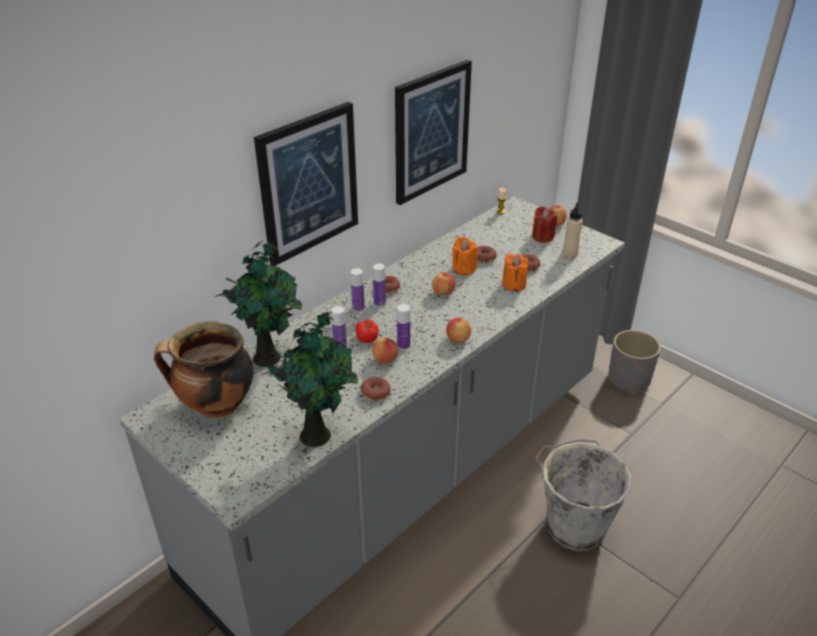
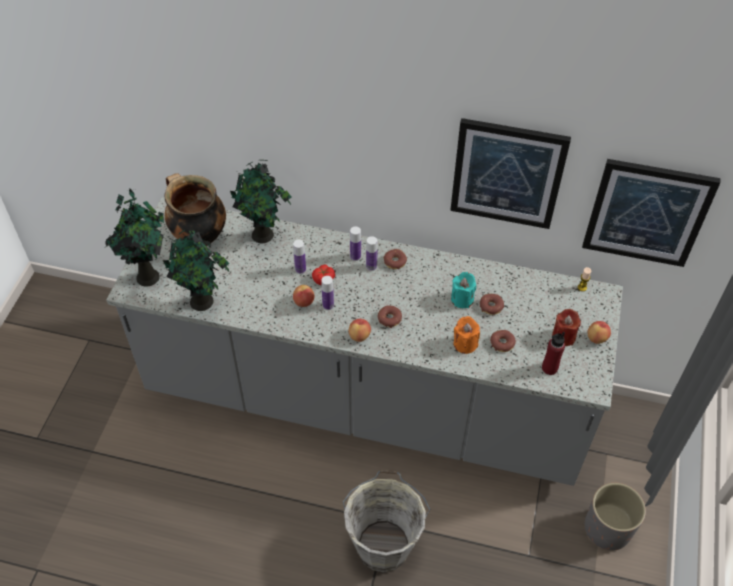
camera: 60 degrees right, 15 degrees up
picture [254,102,358,266] -> picture moved to [582,159,721,267]
donut [361,377,391,401] -> donut moved to [378,305,402,328]
apple [432,272,456,295] -> none
orange candle [452,237,478,275] -> turquoise candle [451,272,476,308]
beige bottle [562,203,583,258] -> red bottle [542,332,565,375]
none -> potted plant [105,188,164,287]

